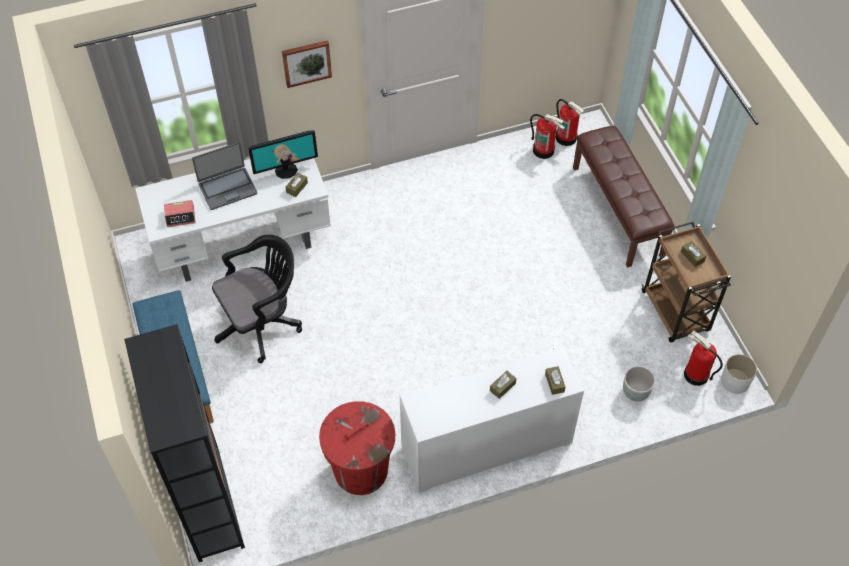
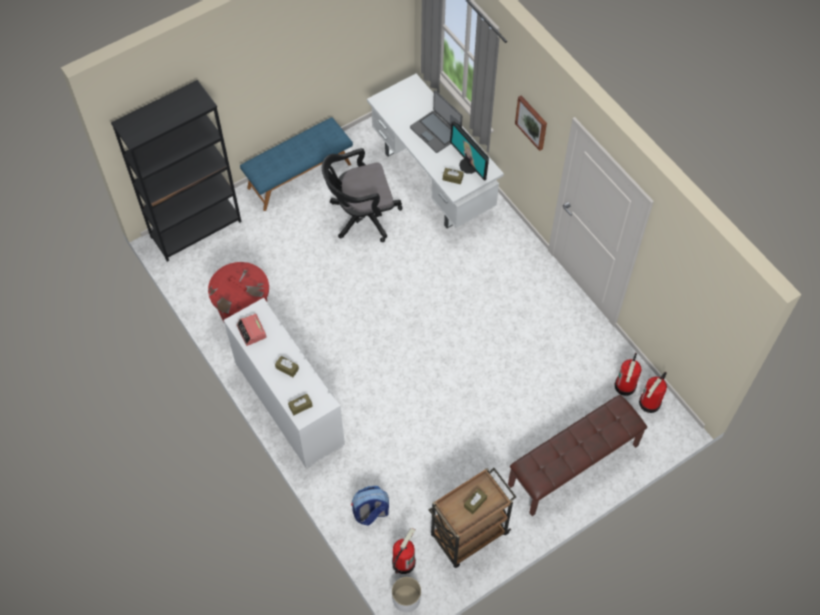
camera: 75 degrees right, 5 degrees up
alarm clock [164,200,196,227] -> alarm clock moved to [237,313,267,346]
black office chair [212,235,302,363] -> black office chair turned 120 degrees clockwise [322,148,403,242]
grey planter [623,366,655,402] -> backpack [351,486,389,526]

